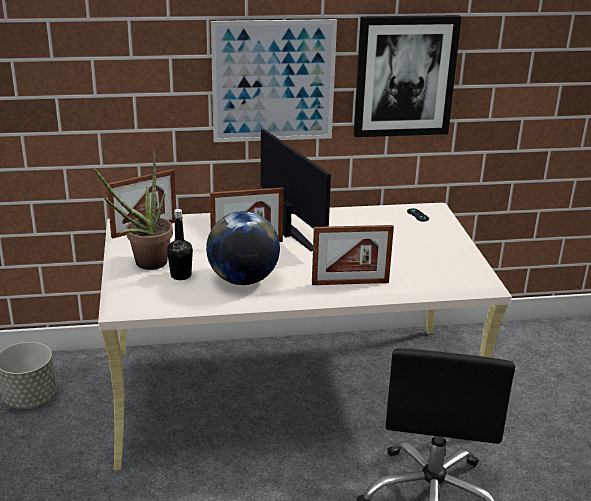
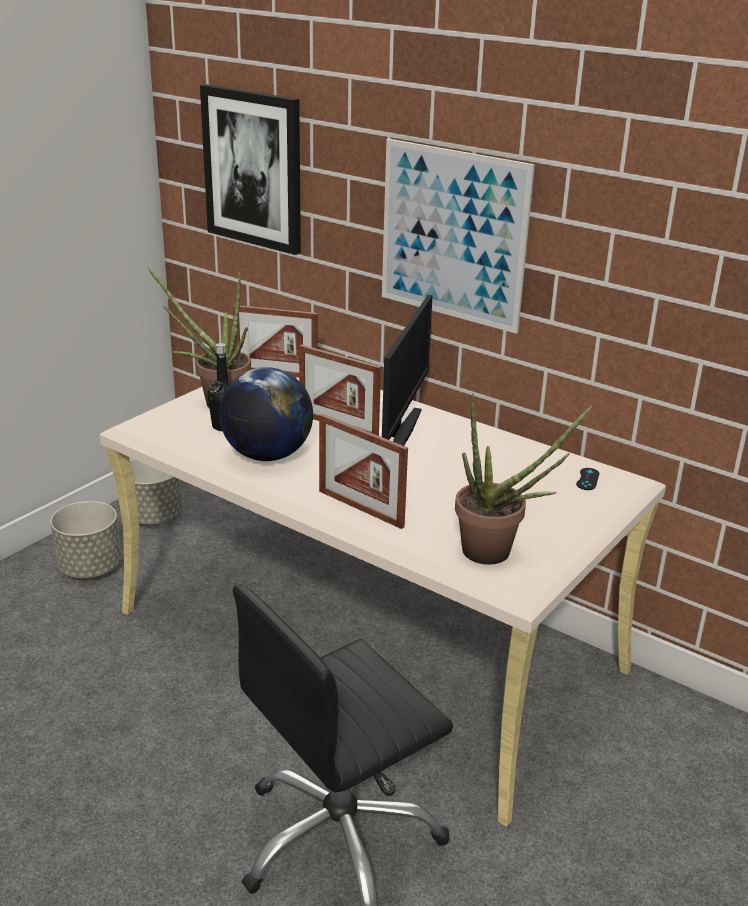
camera: 45 degrees right, 0 degrees up
picture [354,15,462,137] -> picture moved to [200,84,301,255]
none -> grey planter [50,501,121,578]
none -> potted plant [455,393,593,565]

